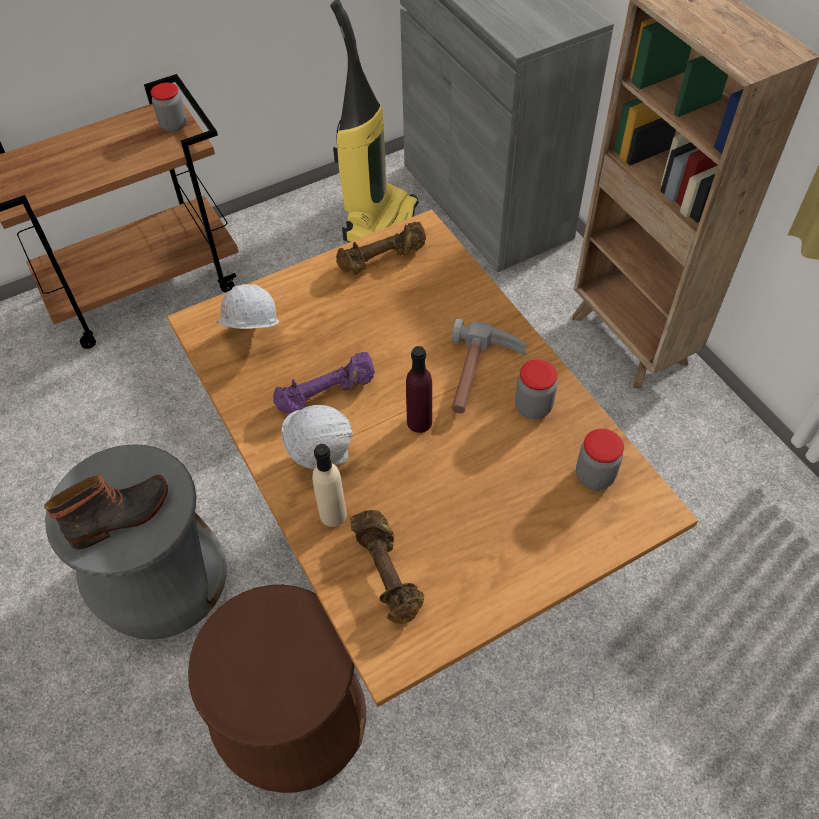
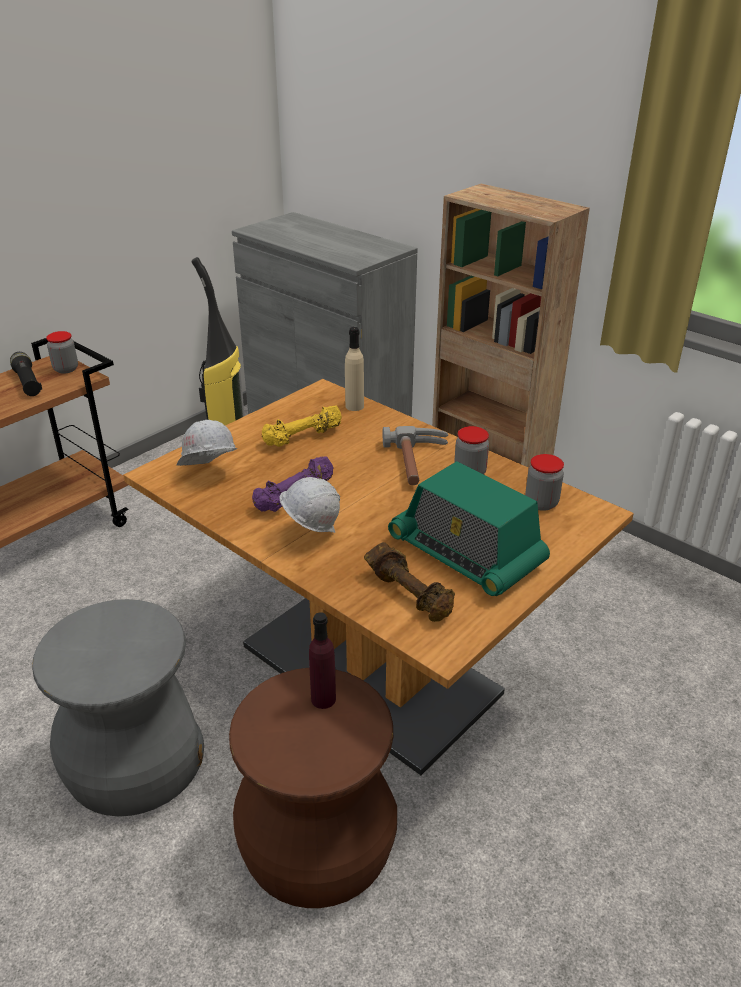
camera: 20 degrees left, 20 degrees down
boot [44,474,168,550] -> none
beige bottle [312,444,347,527] -> beige bottle moved to [345,327,364,411]
brown dumbbell [336,222,426,275] -> none
purple bottle [406,346,432,433] -> purple bottle moved to [309,612,336,709]
none -> black flashlight [10,352,42,396]
none -> yellow dumbbell [262,405,342,447]
none -> radio [388,461,550,596]

